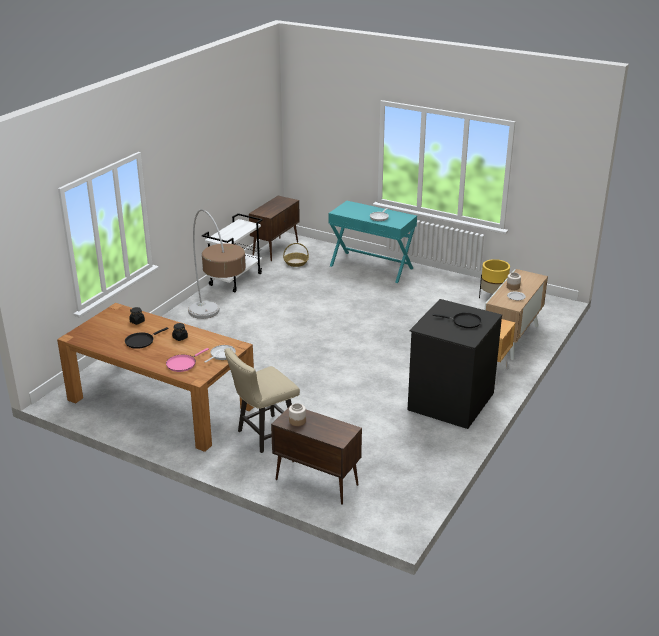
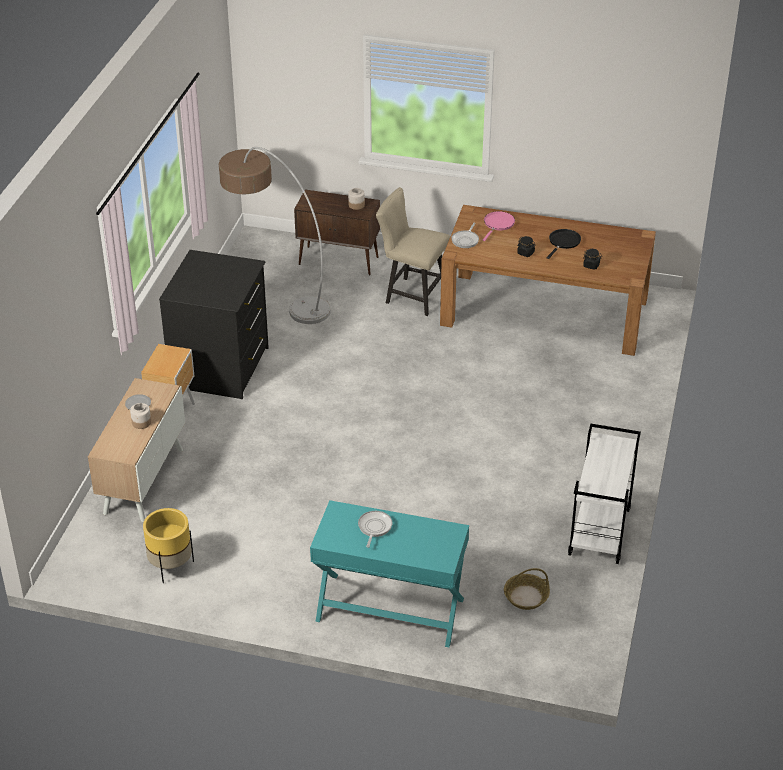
camera: 165 degrees right, 10 degrees up
floor lamp [188,209,246,319] -> floor lamp moved to [219,147,331,324]
beige chair [225,348,300,453] -> beige chair turned 105 degrees counterclockwise [376,187,450,316]
brown cabinet [249,196,300,262] -> none
black frying pan [433,312,482,328] -> none

